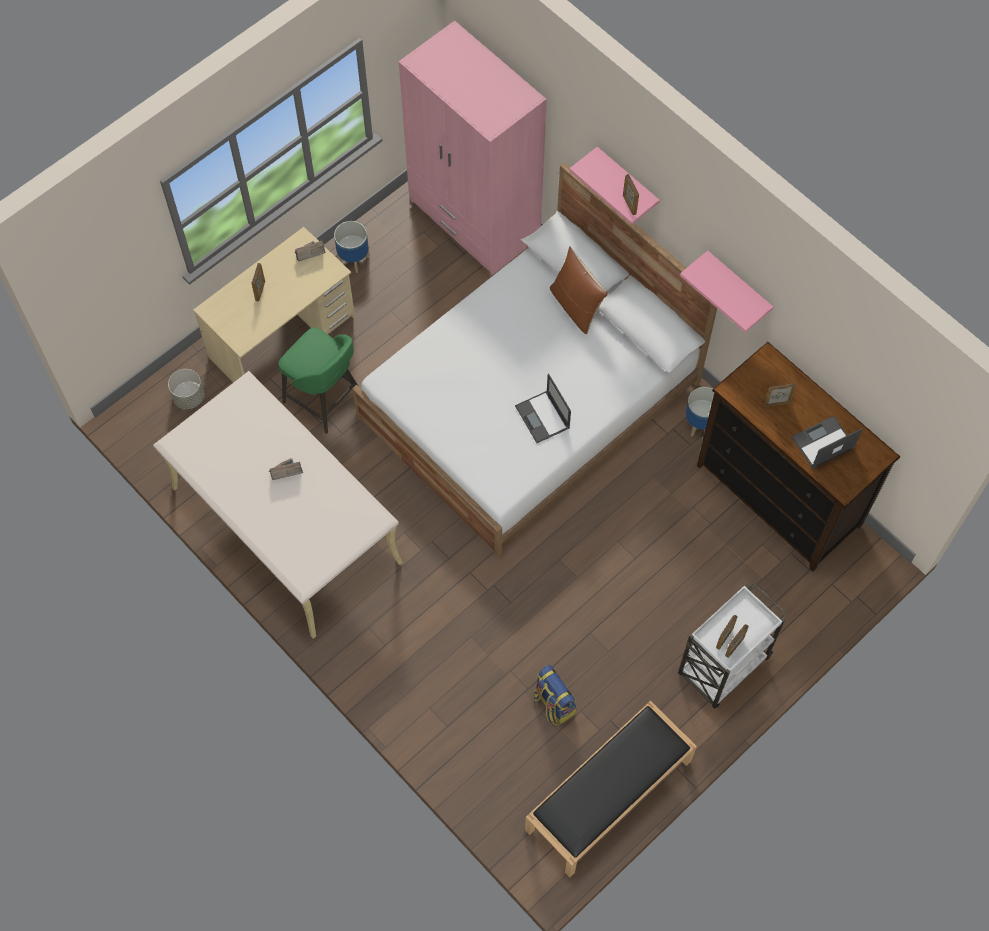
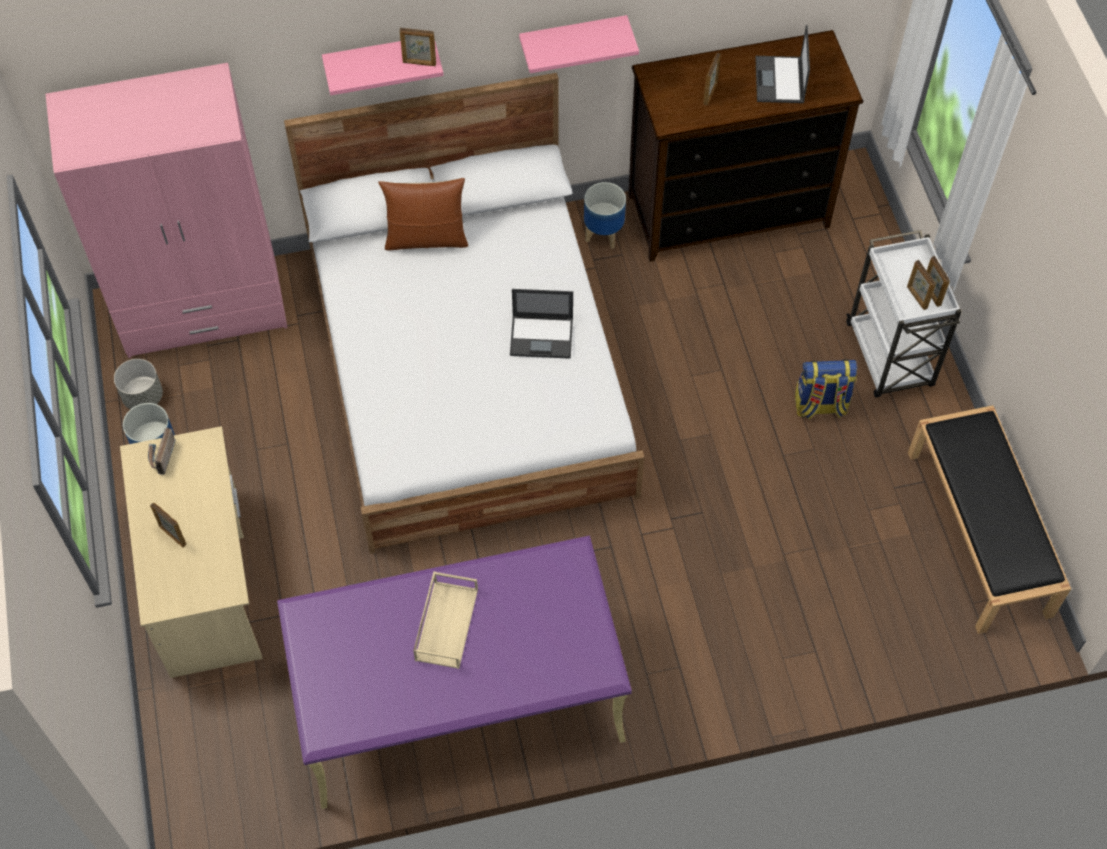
camera: 60 degrees left, 5 degrees down
beige desk [153,371,403,639] -> purple desk [277,536,632,809]
grey planter [168,369,204,409] -> grey planter moved to [114,359,163,409]
radio [269,458,303,480] -> beige tray [413,571,478,669]
green stool [278,327,358,434] -> none
backpack [533,665,576,726] -> backpack moved to [795,359,857,419]

